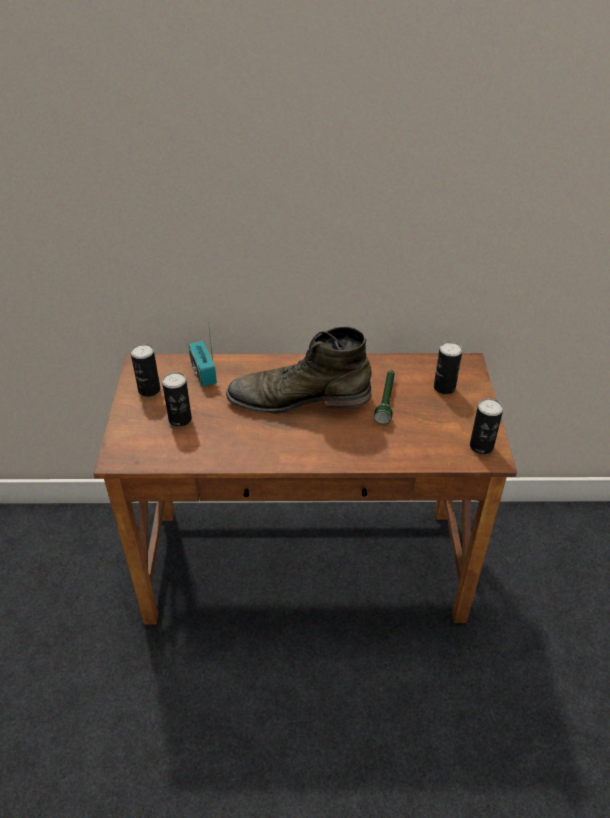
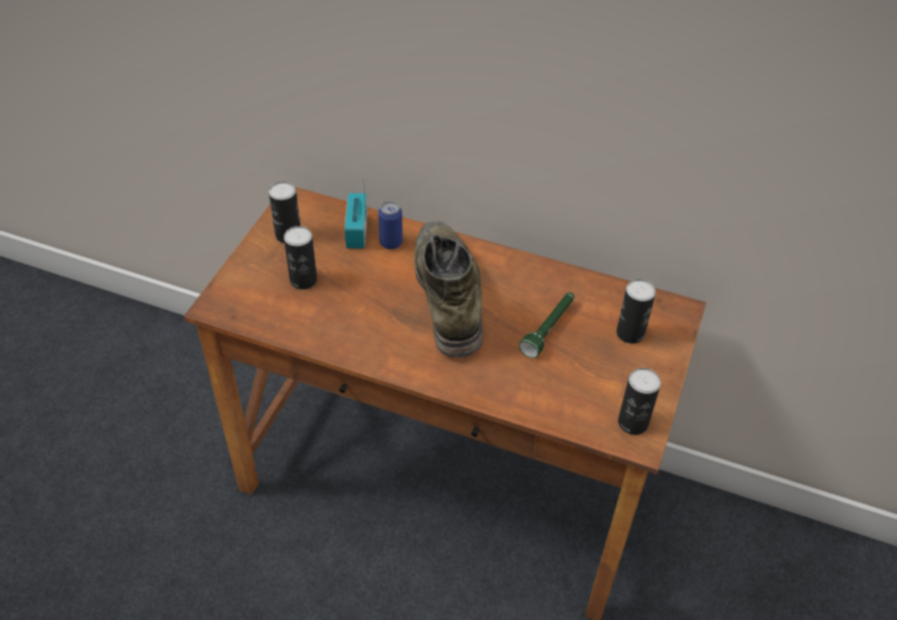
camera: 20 degrees right, 5 degrees up
green boot [226,326,372,414] -> green boot turned 60 degrees clockwise [414,221,483,357]
none -> can [378,201,403,250]

